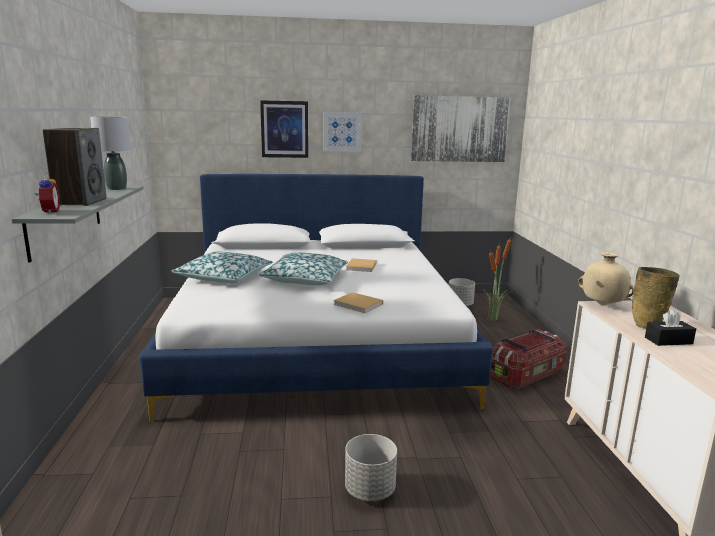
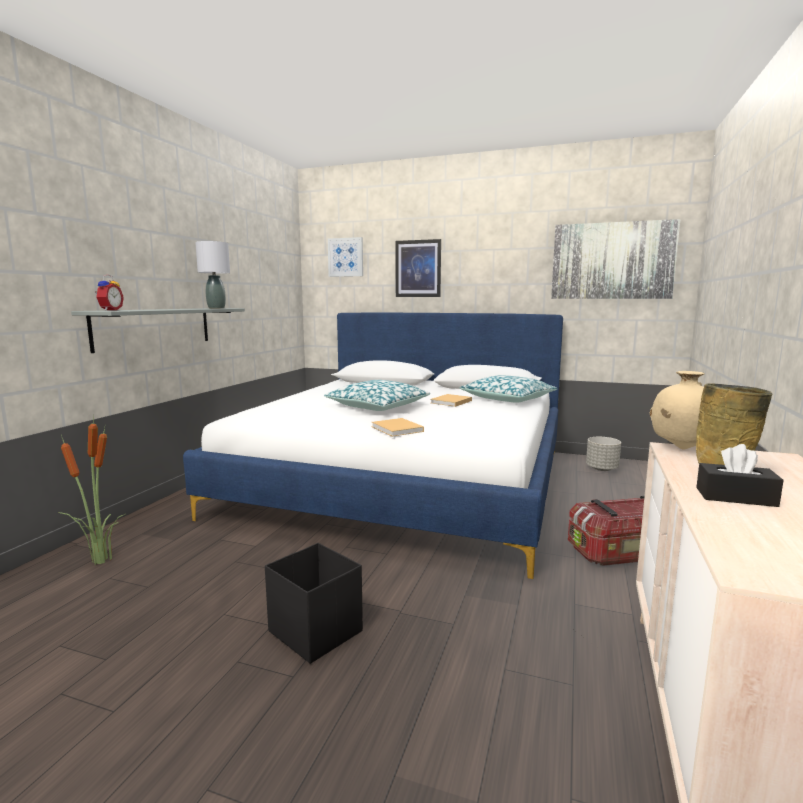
camera: 25 degrees right, 5 degrees down
speaker [43,128,107,206] -> none
pillow [171,251,273,283] -> pillow moved to [459,375,558,403]
picture [323,112,362,152] -> picture moved to [328,237,363,277]
grey planter [345,434,397,501] -> black storage box [265,543,363,664]
potted plant [482,238,511,321] -> potted plant moved to [58,415,125,565]

